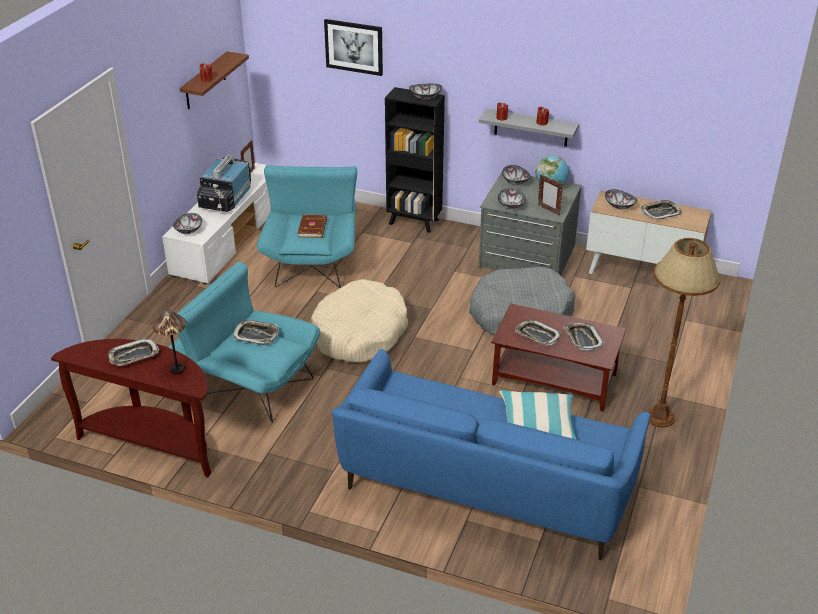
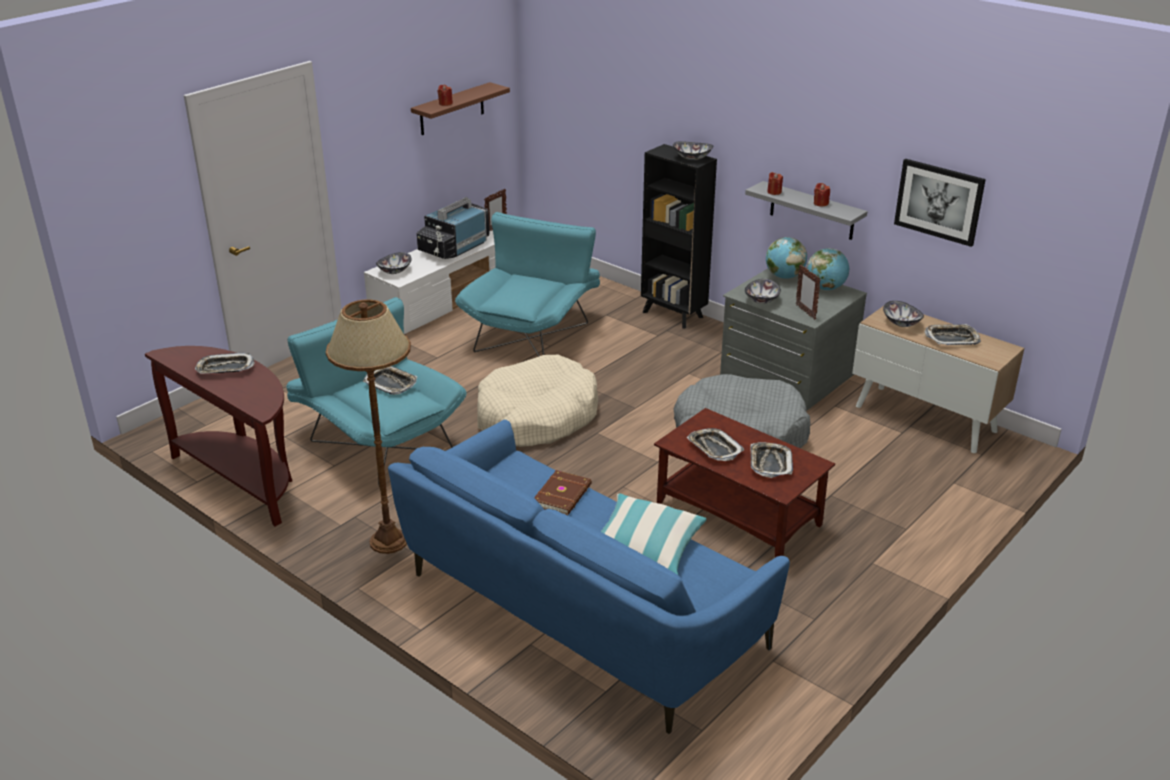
camera: 20 degrees right, 5 degrees down
table lamp [153,310,187,374] -> none
brown book [298,215,327,238] -> brown book moved to [534,470,592,515]
picture [324,19,383,76] -> picture moved to [894,159,986,247]
bowl [502,165,531,185] -> globe [766,237,807,279]
brown floor lamp [646,238,720,427] -> brown floor lamp moved to [326,299,411,554]

